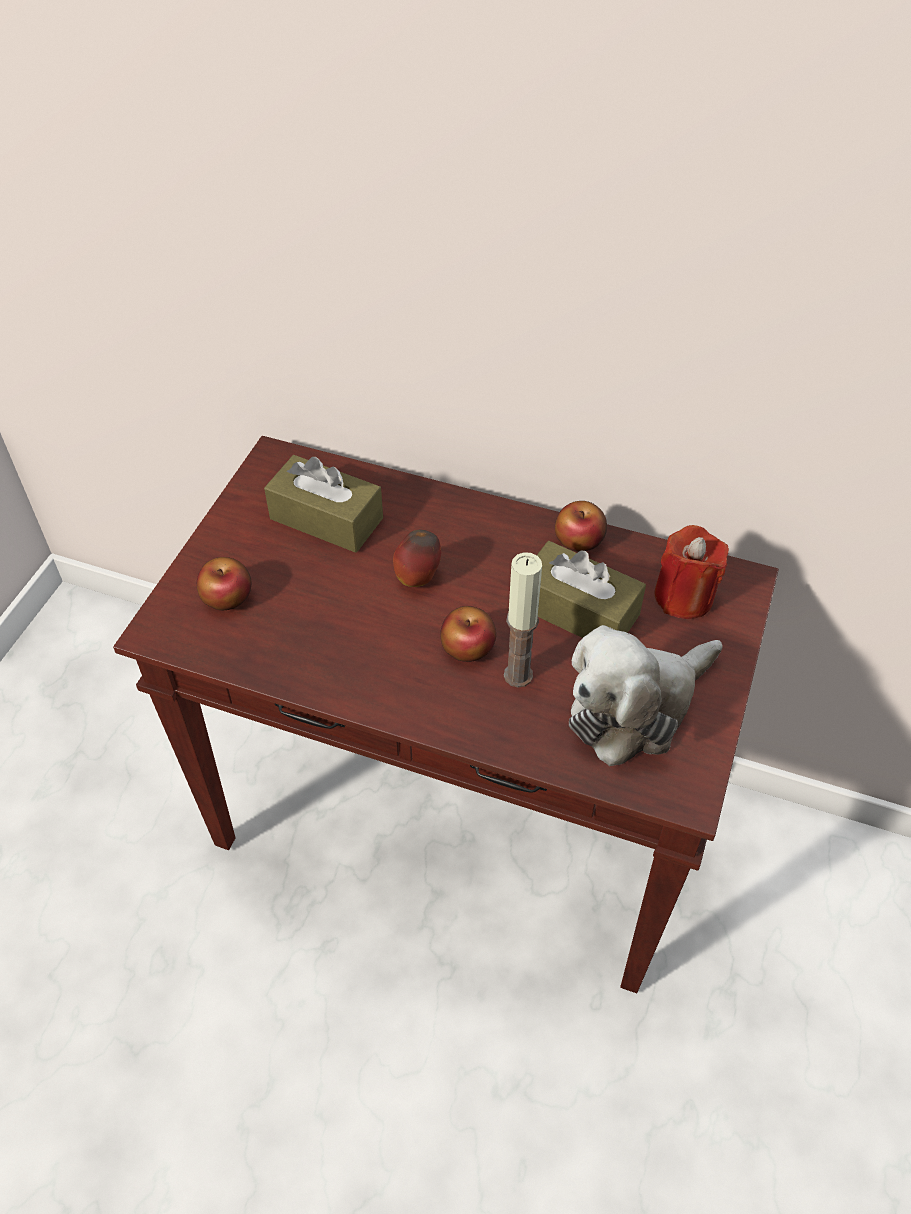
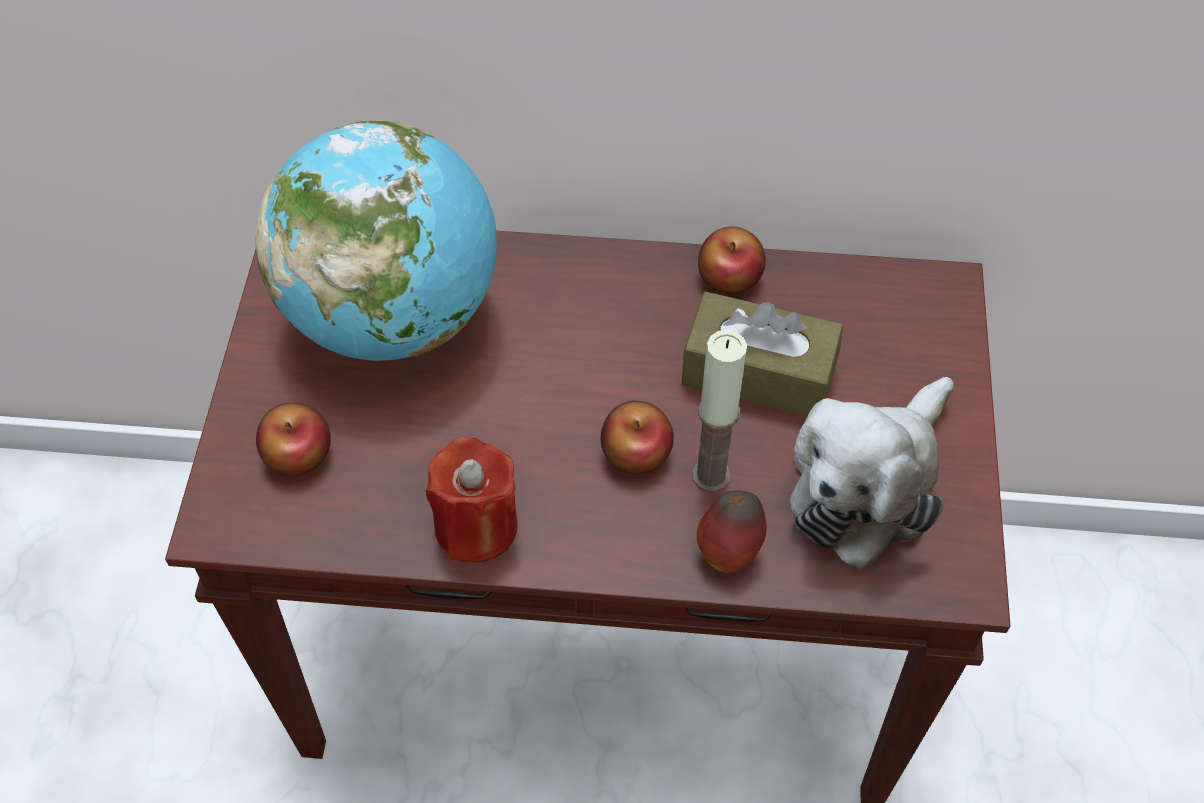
camera: 15 degrees left, 5 degrees up
brown tissue box [264,455,383,553] -> globe [256,121,497,361]
apple [393,530,441,587] -> apple moved to [697,490,766,573]
red candle [654,525,729,619] -> red candle moved to [426,438,518,563]

